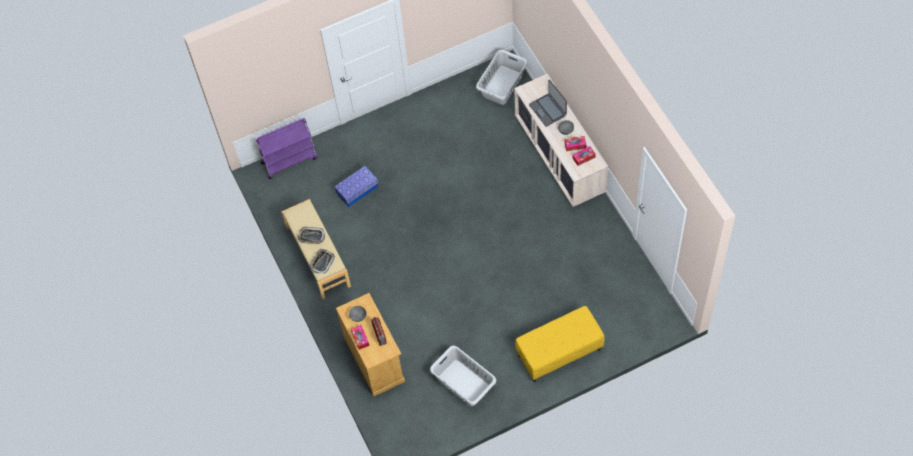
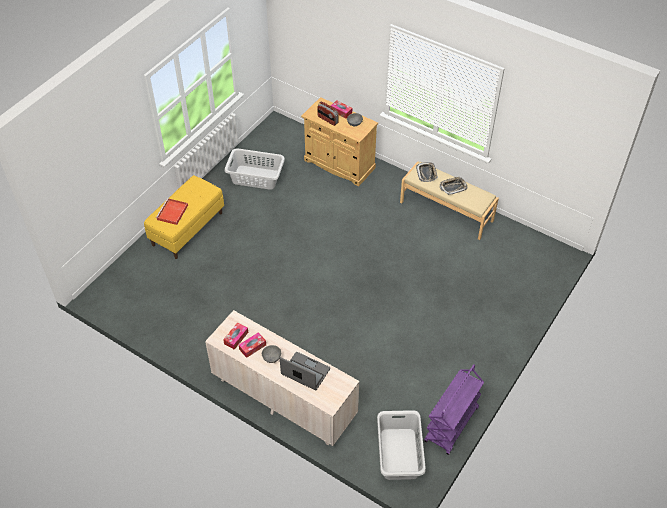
camera: 145 degrees right, 10 degrees down
purple cart [256,118,317,179] -> purple cart moved to [424,364,484,455]
storage box [334,166,378,207] -> none
none -> red tray [156,198,188,225]

